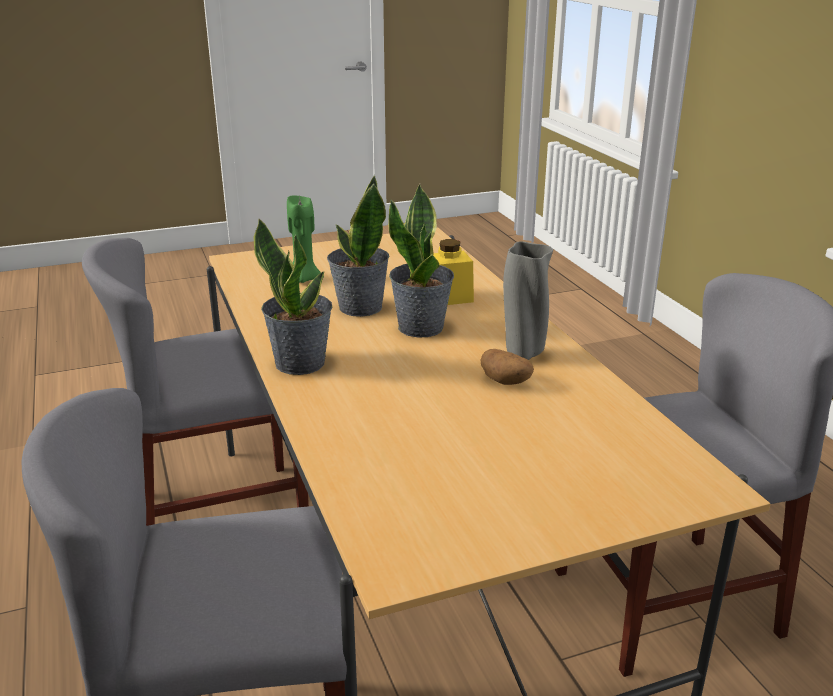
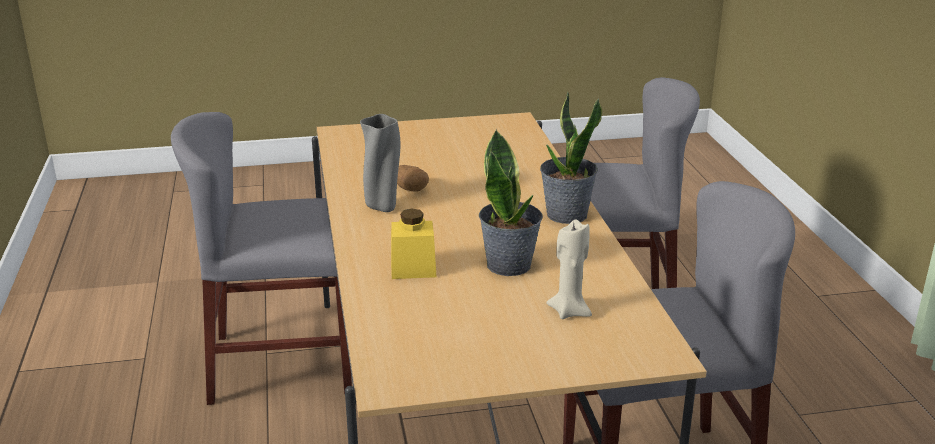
camera: 170 degrees left, 0 degrees up
green candle [287,195,324,283] -> beige candle [546,220,592,319]
potted plant [388,184,454,338] -> none

